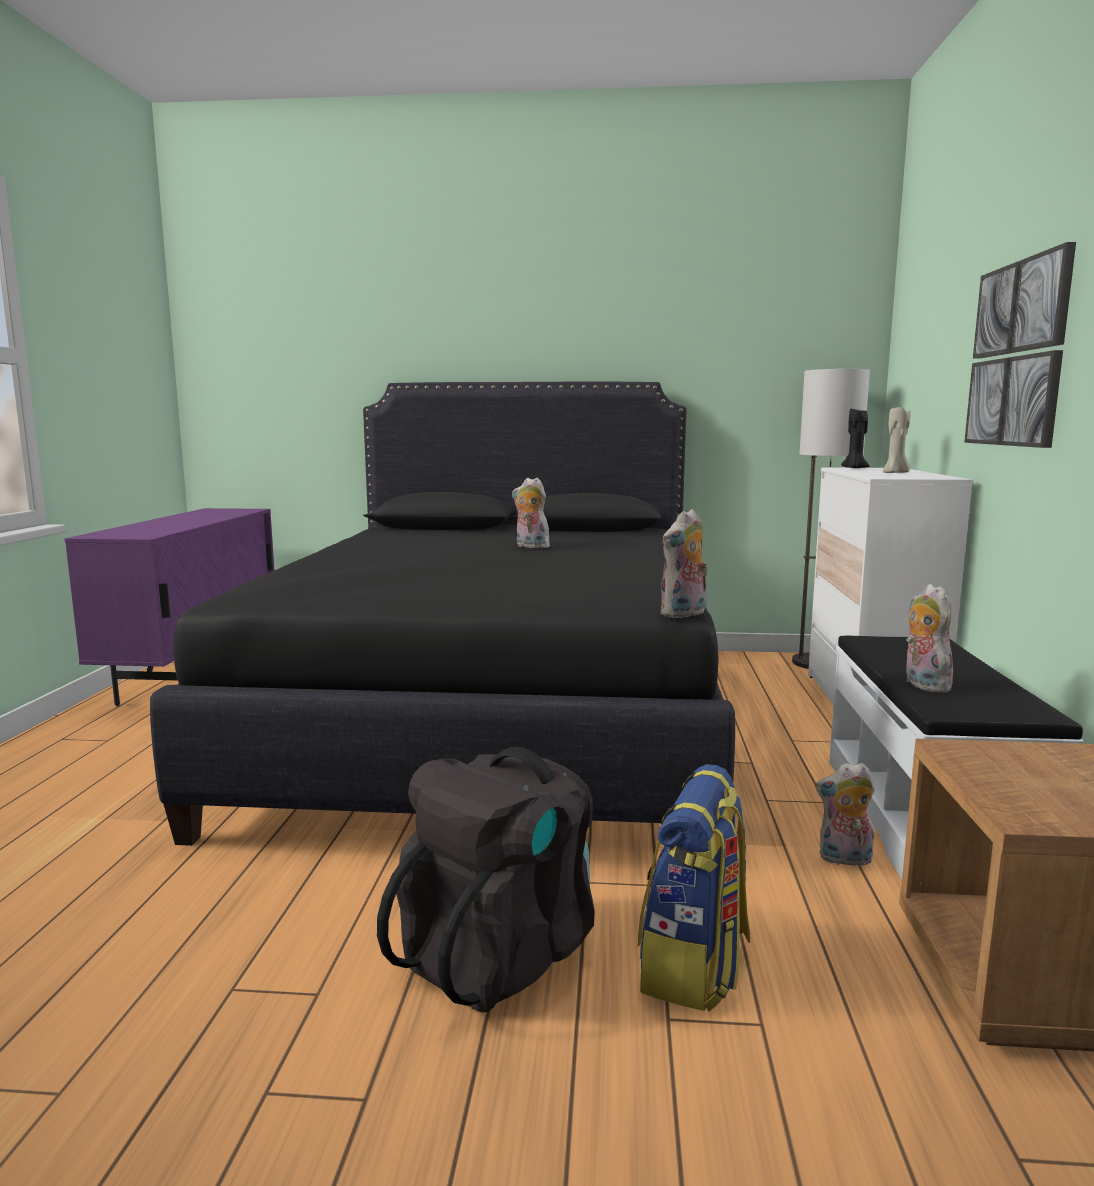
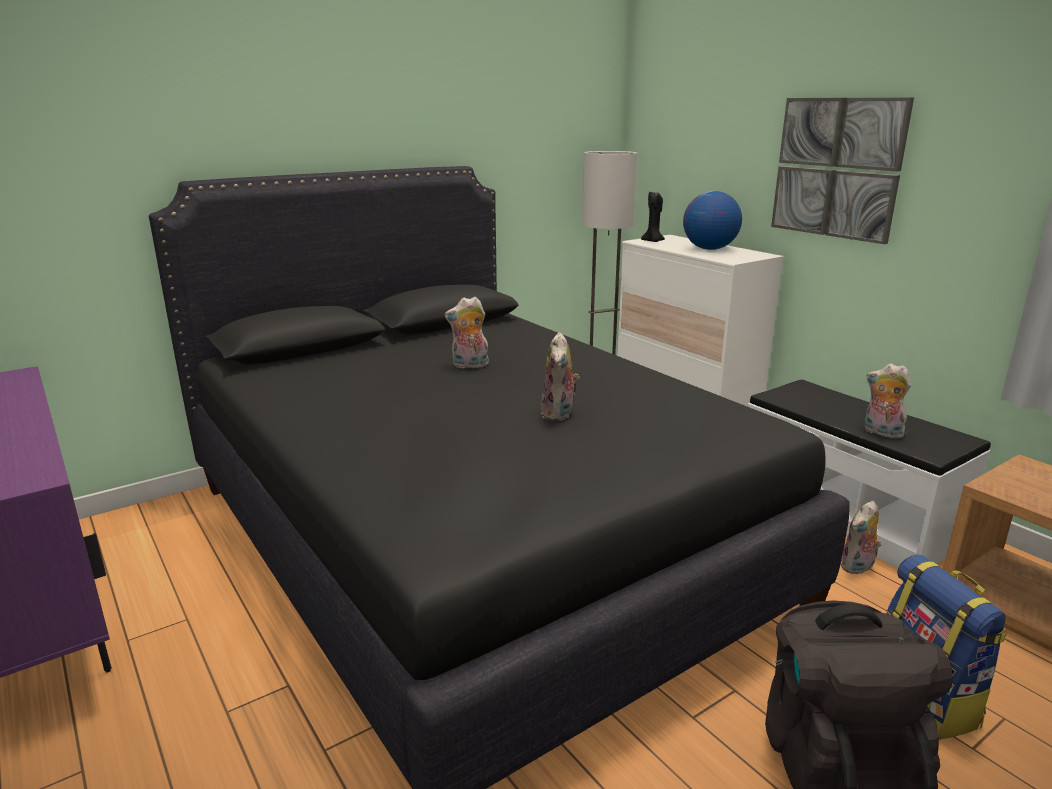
camera: 40 degrees left, 10 degrees up
plush toy [661,509,708,618] -> plush toy moved to [541,332,580,421]
beige candle [883,406,911,473] -> globe [683,191,742,250]

